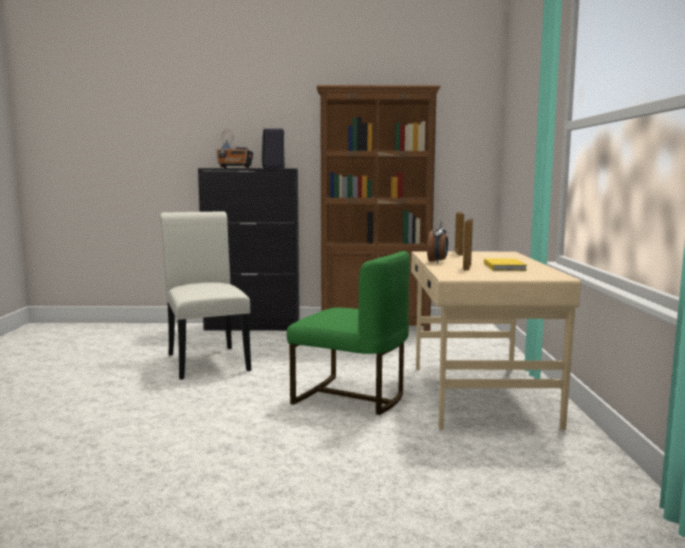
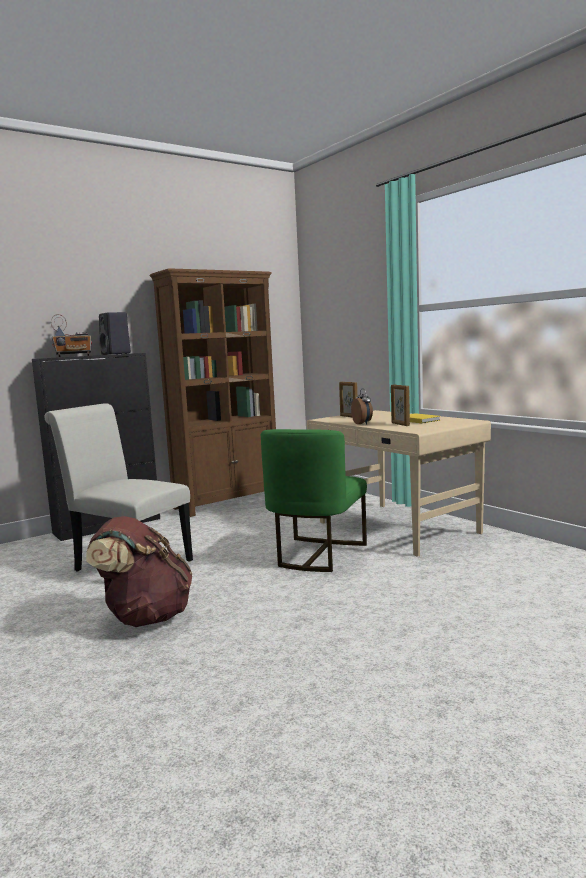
camera: 35 degrees left, 0 degrees up
green chair [287,251,410,415] -> green chair turned 120 degrees clockwise [261,429,367,572]
none -> brown backpack [86,516,192,627]

